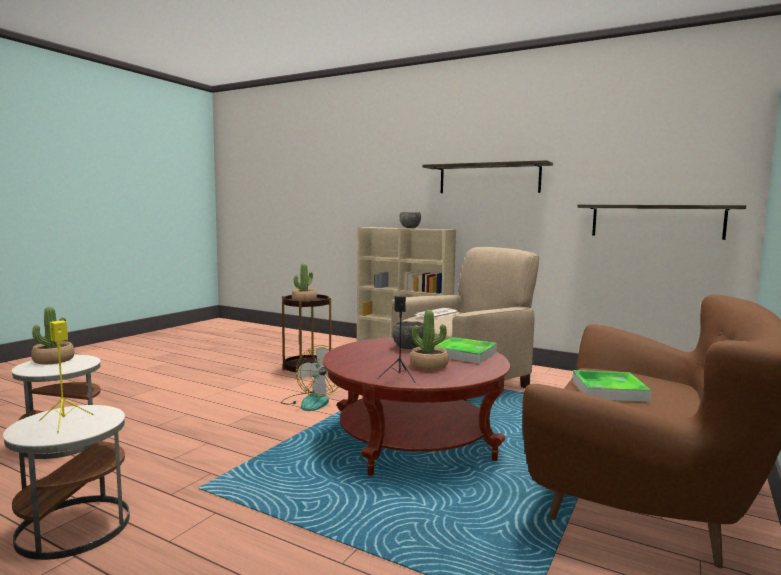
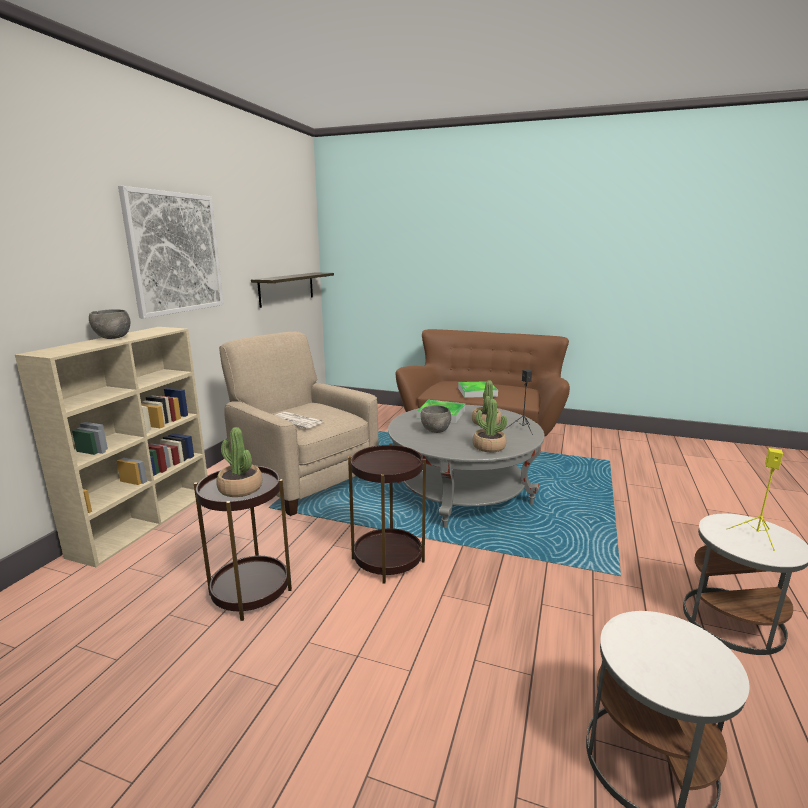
camera: 100 degrees left, 10 degrees up
potted plant [31,307,74,364] -> potted plant moved to [473,399,507,452]
fan [281,345,338,411] -> brown side table [348,443,426,583]
red coffee table [323,337,510,476] -> grey coffee table [388,405,544,528]
shelf [422,160,553,193] -> picture [118,186,224,318]

